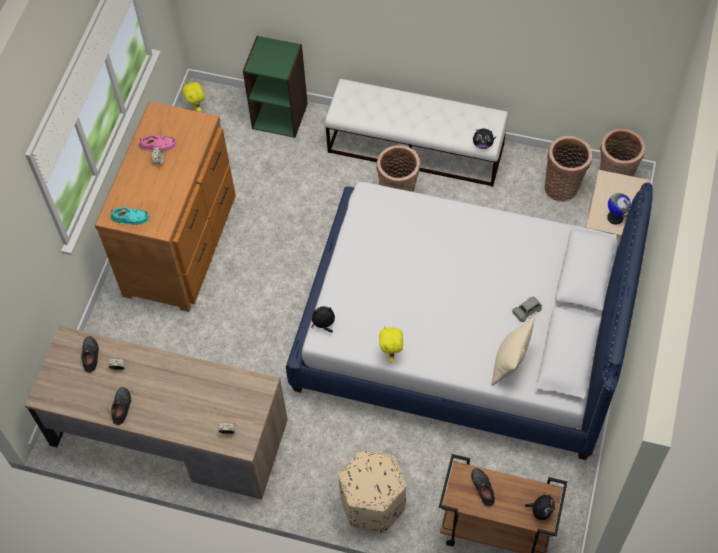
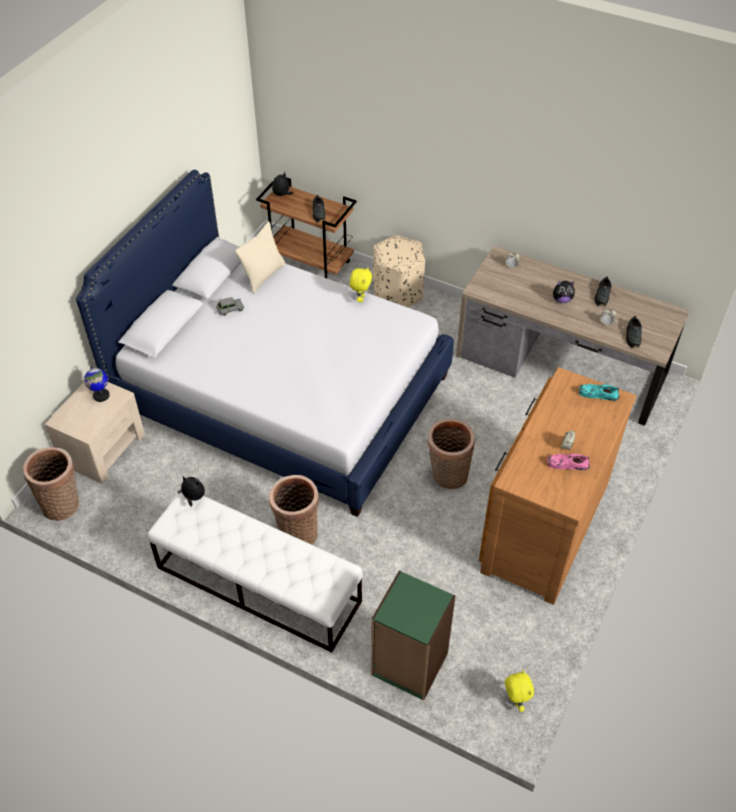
camera: 170 degrees left, 10 degrees down
plush toy [311,306,335,333] -> plush toy moved to [553,281,575,303]
basket [545,136,592,202] -> basket moved to [427,419,475,489]

